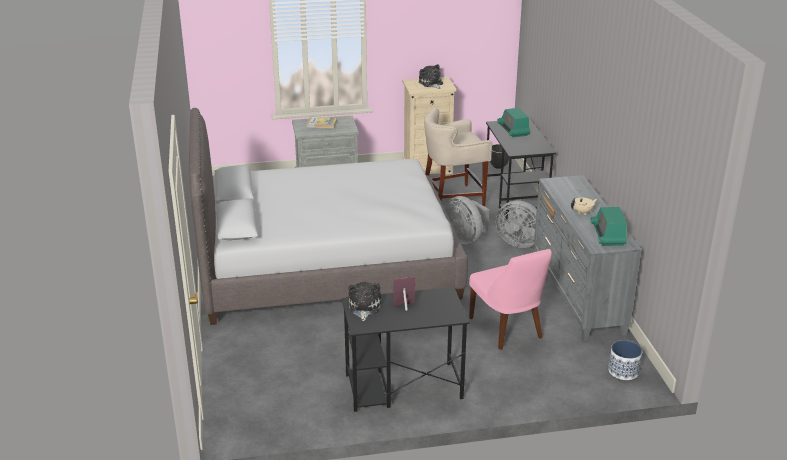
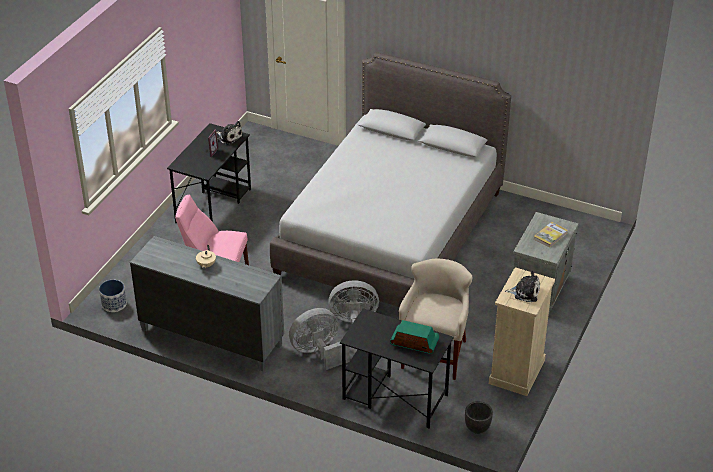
camera: 125 degrees right, 10 degrees up
radio [591,207,627,246] -> none

